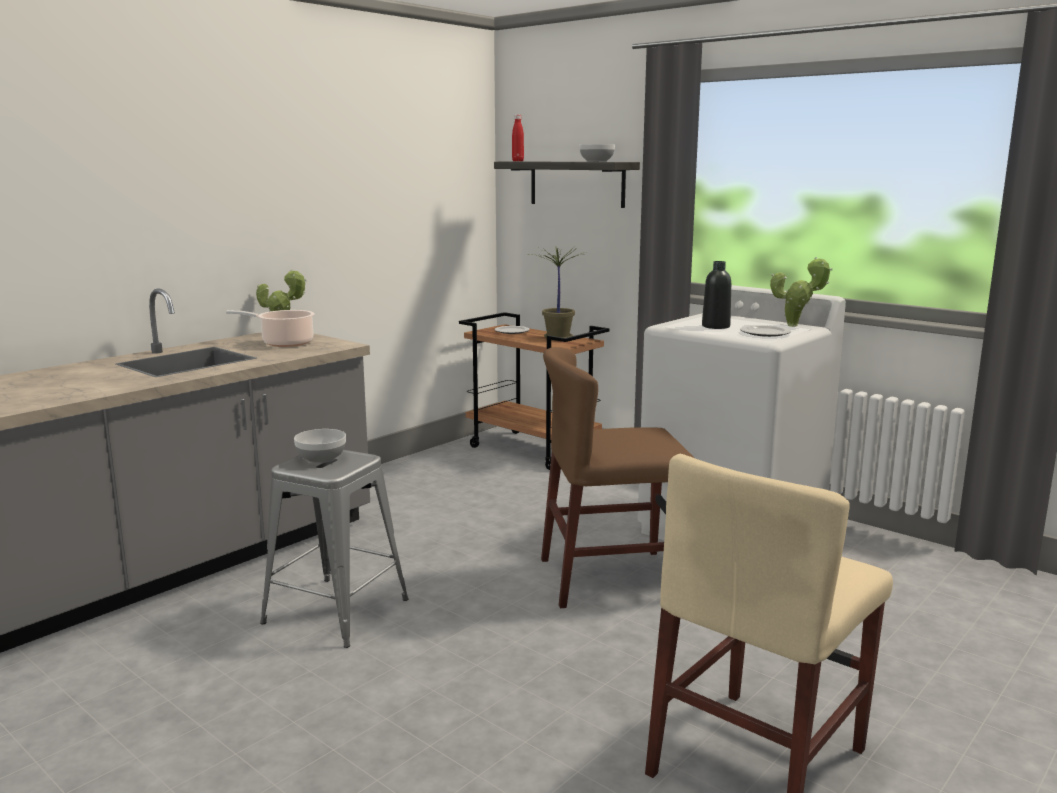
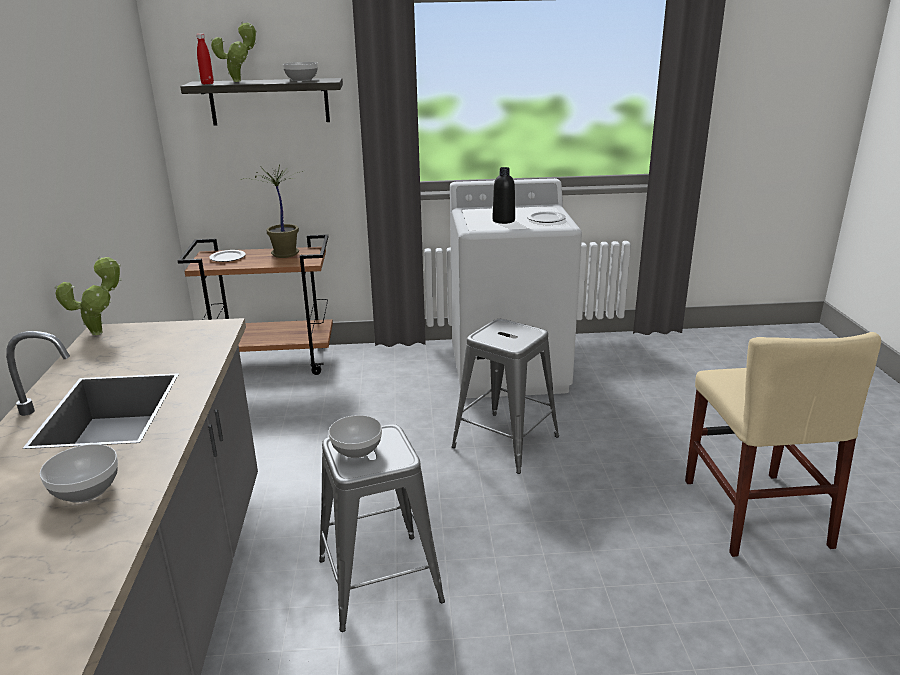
camera: 45 degrees left, 10 degrees up
cooking pot [226,310,315,347] -> none
brown chair [541,347,694,608] -> grey stool [451,319,559,474]
potted plant [770,257,833,327] -> potted plant moved to [211,22,257,82]
none -> bowl [40,444,118,502]

